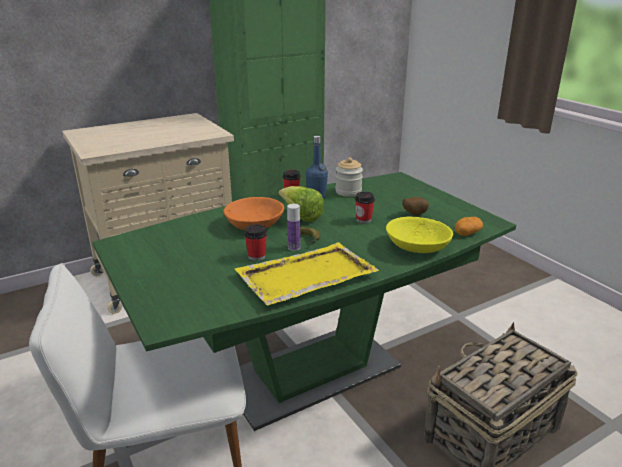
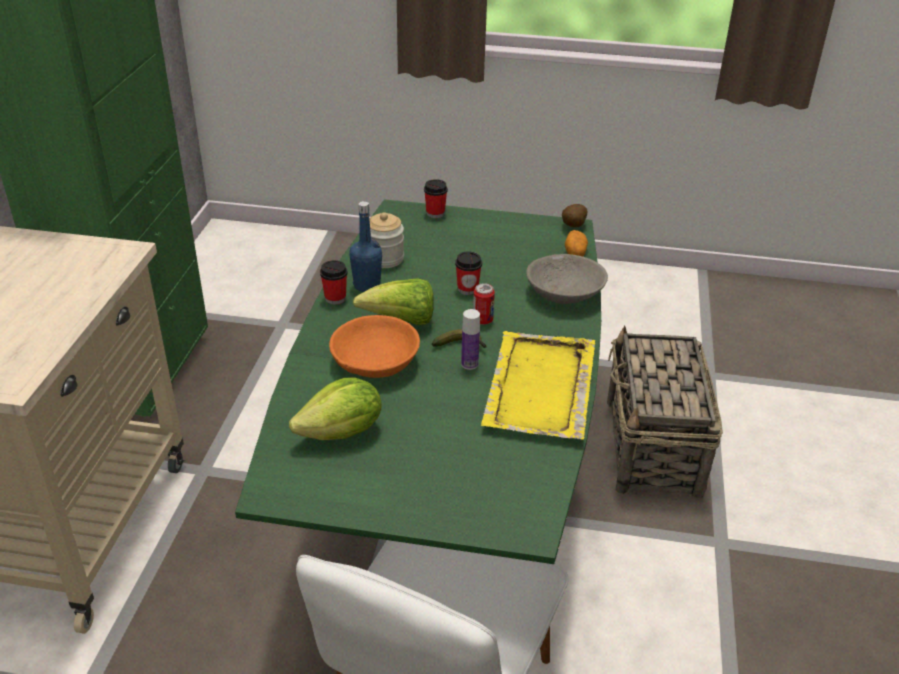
camera: 50 degrees left, 10 degrees up
cup [244,224,267,261] -> cup moved to [424,179,448,218]
yellow bowl [386,216,453,253] -> grey bowl [526,254,608,304]
potato [403,197,429,215] -> potato moved to [562,204,587,228]
none -> lettuce [289,377,382,440]
none -> can [473,283,495,325]

